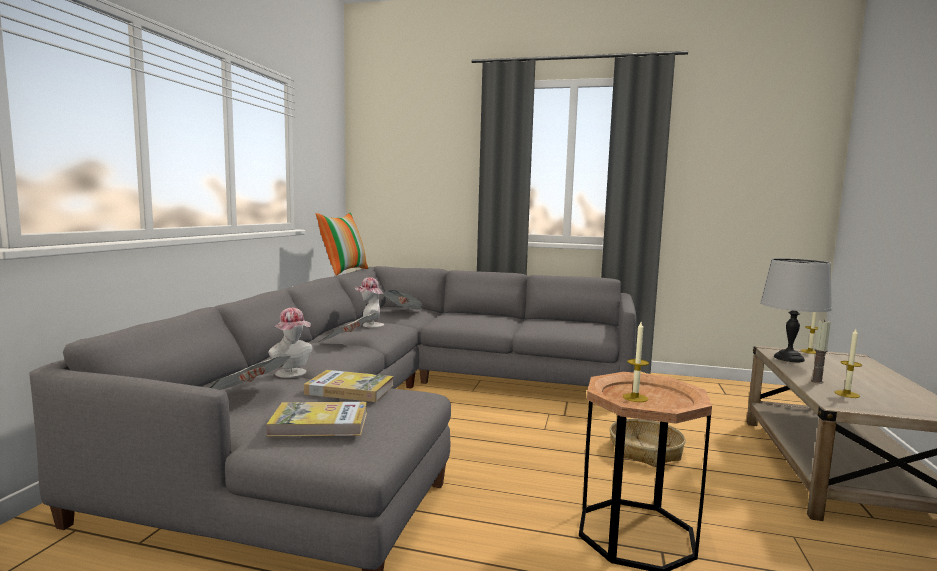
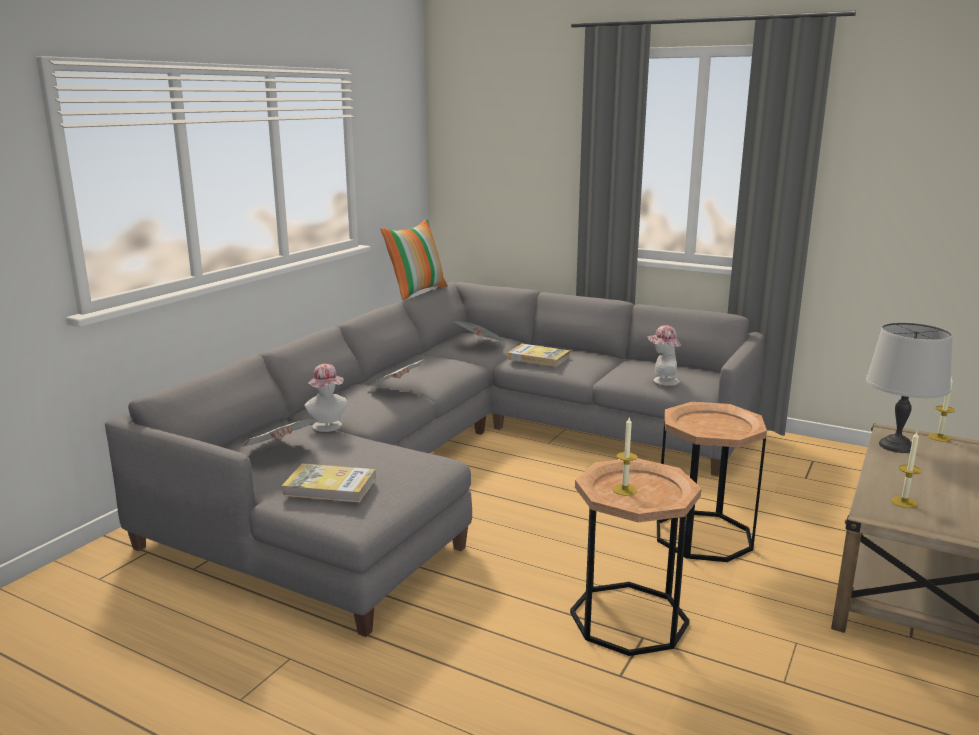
camera: 15 degrees right, 10 degrees up
book [304,370,393,402] -> book moved to [508,344,570,367]
hat [355,277,384,328] -> hat moved to [648,325,681,386]
basket [610,419,686,467] -> brown side table [657,402,767,562]
candle [811,320,831,383] -> none

